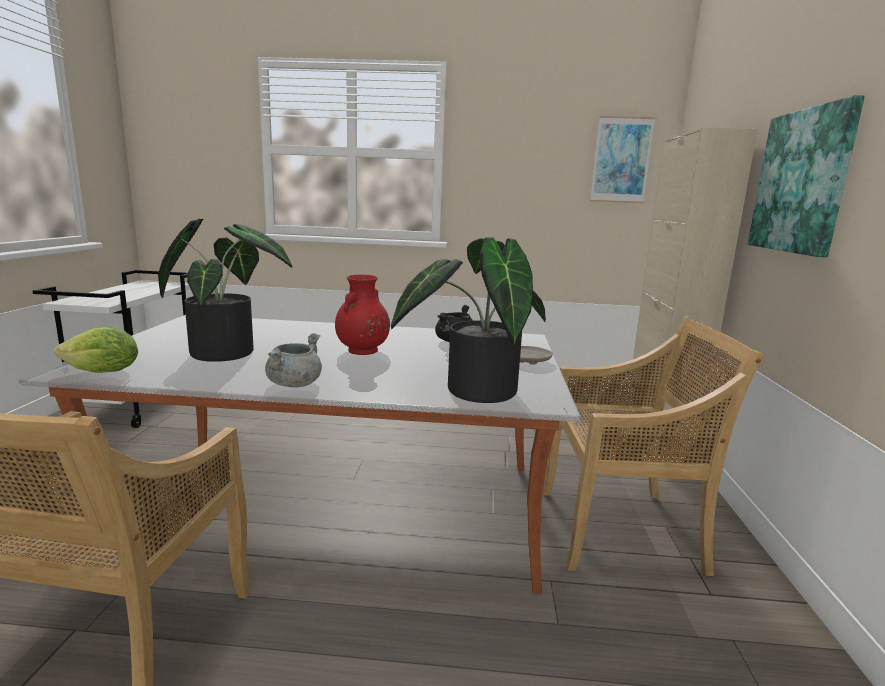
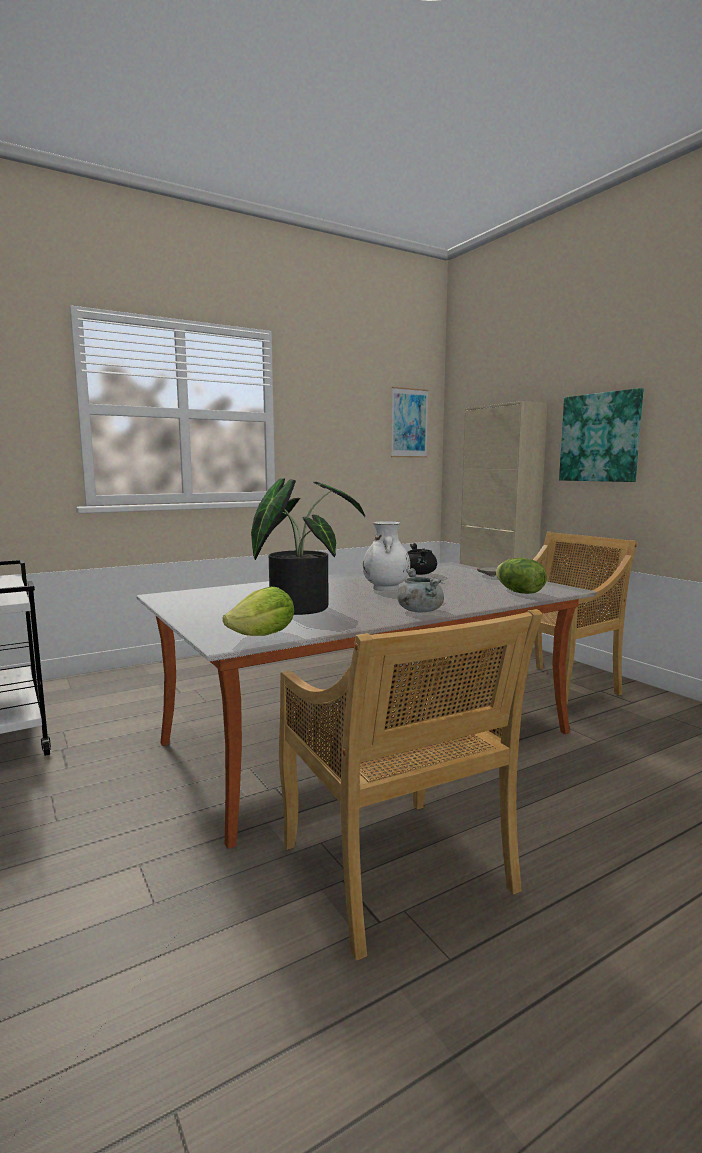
camera: 35 degrees left, 5 degrees down
red vase [335,275,390,355] -> white vase [363,521,410,591]
potted plant [391,238,546,403] -> lettuce [496,558,547,594]

